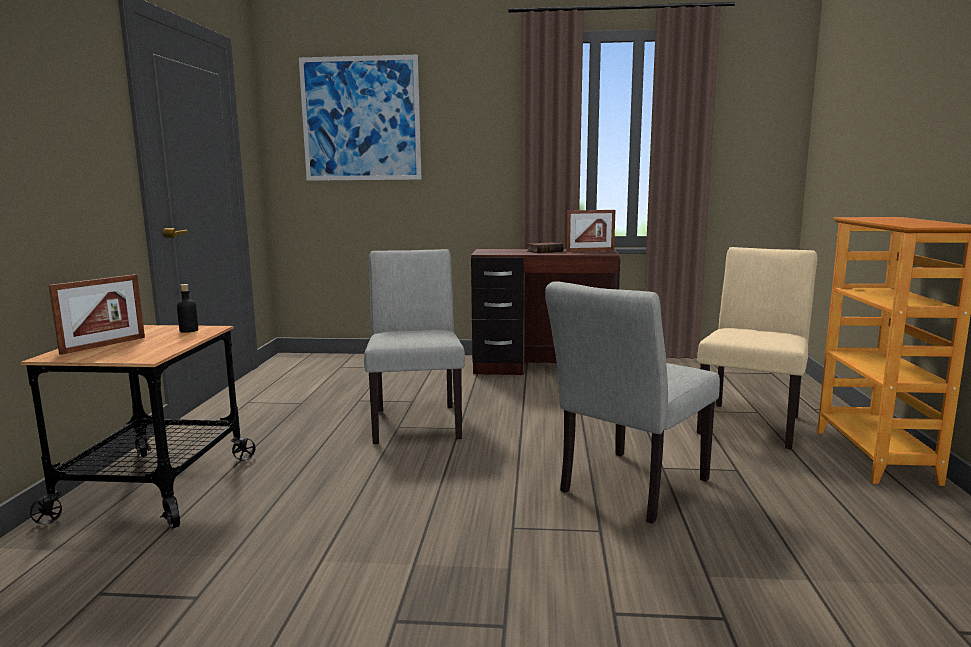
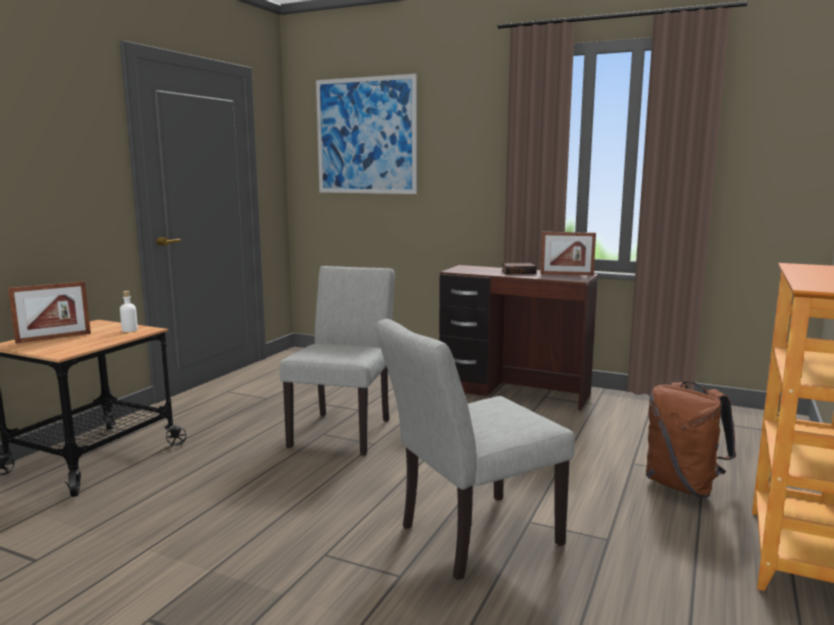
camera: 20 degrees right, 0 degrees up
black bottle [177,284,198,333] -> white bottle [120,291,138,332]
beige chair [697,247,817,449] -> brown backpack [646,381,736,498]

